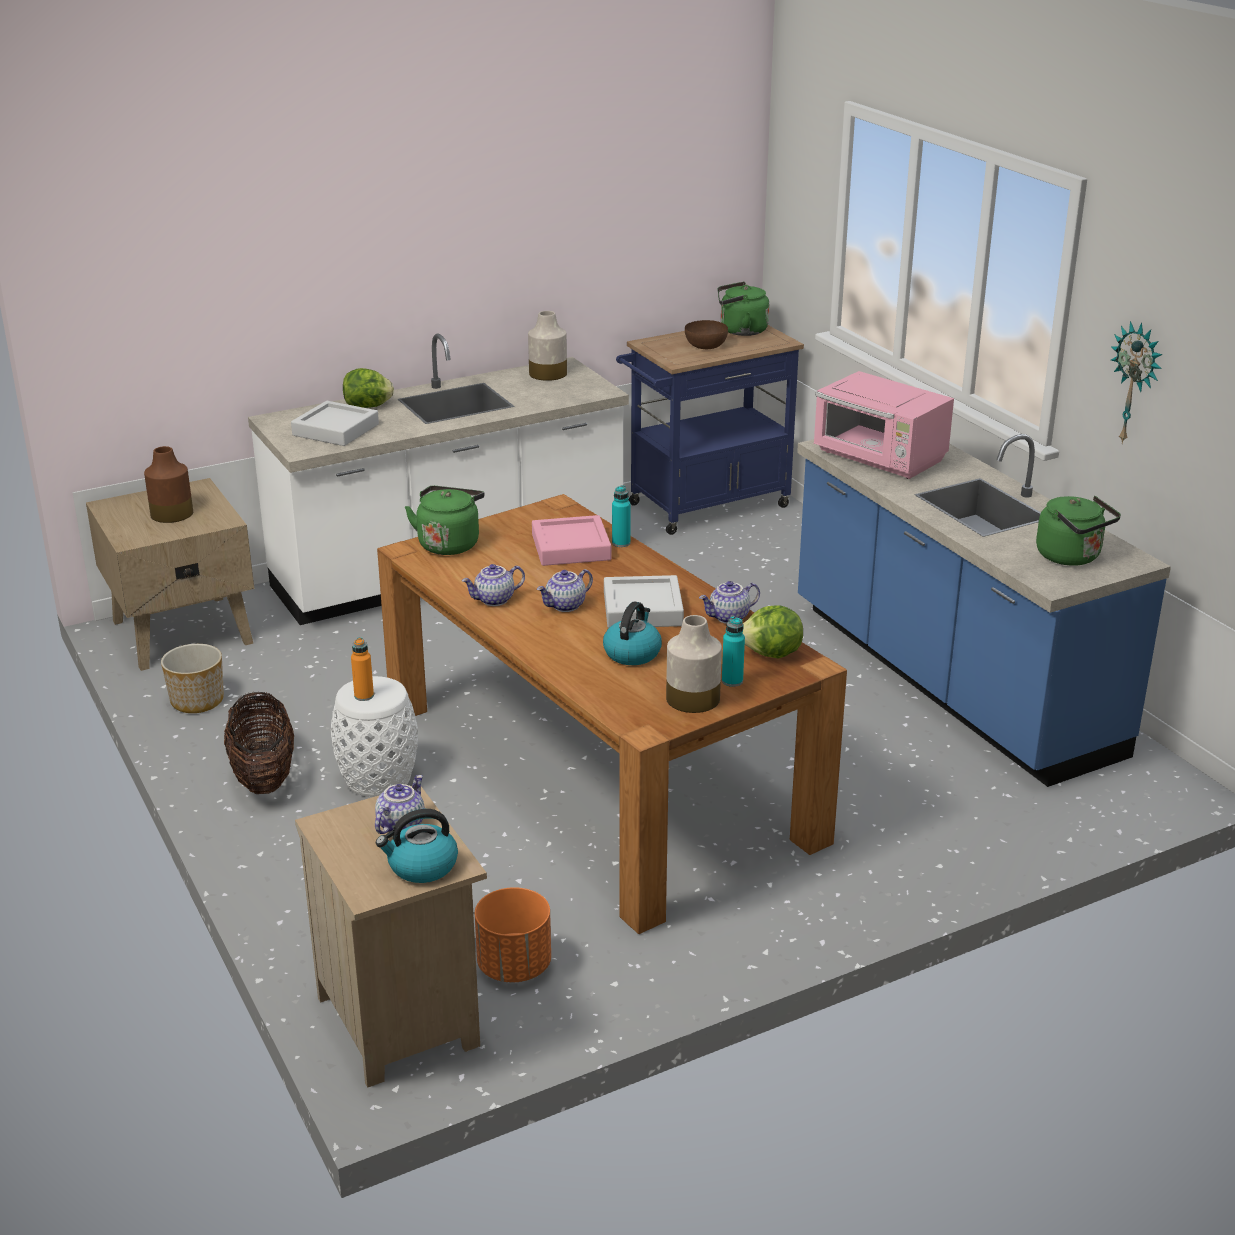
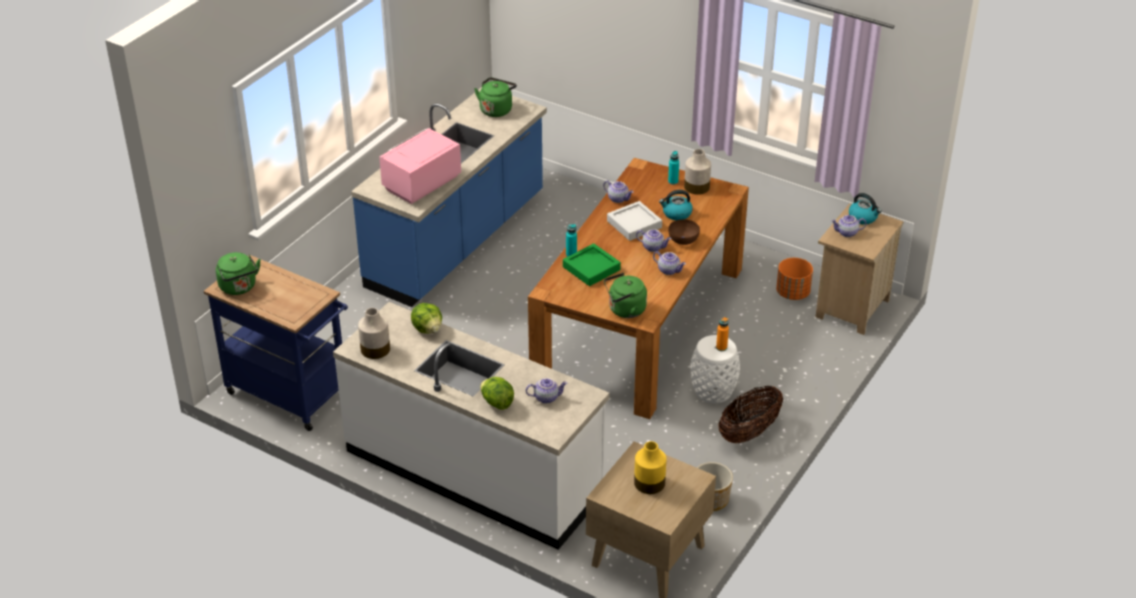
camera: 120 degrees left, 10 degrees up
brown vase [144,446,193,523] -> yellow vase [634,441,666,494]
grey tray [291,401,379,446] -> teapot [526,378,567,404]
pink tray [532,515,611,566] -> green tray [563,243,621,286]
brown bowl [685,320,728,349] -> brown bowl moved to [668,219,700,245]
lettuce [743,606,803,658] -> lettuce moved to [411,303,442,334]
pink microwave [814,371,954,479] -> pink microwave turned 150 degrees counterclockwise [379,128,461,204]
wall clock [1111,321,1162,444] -> none

